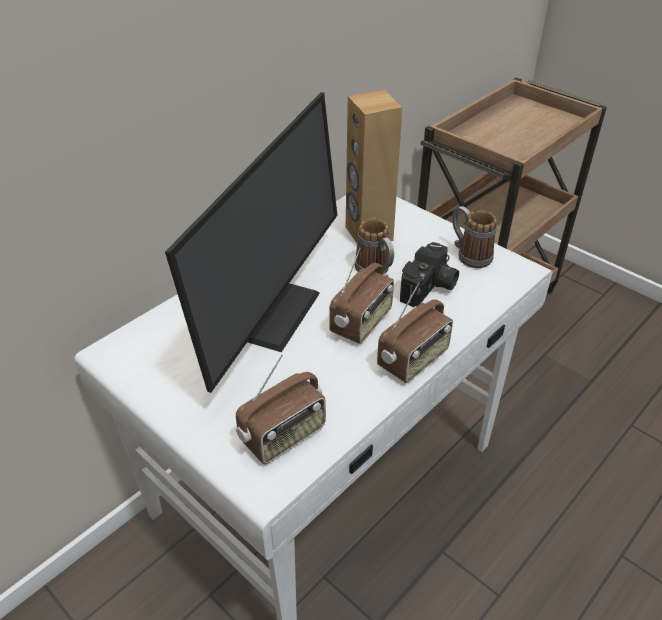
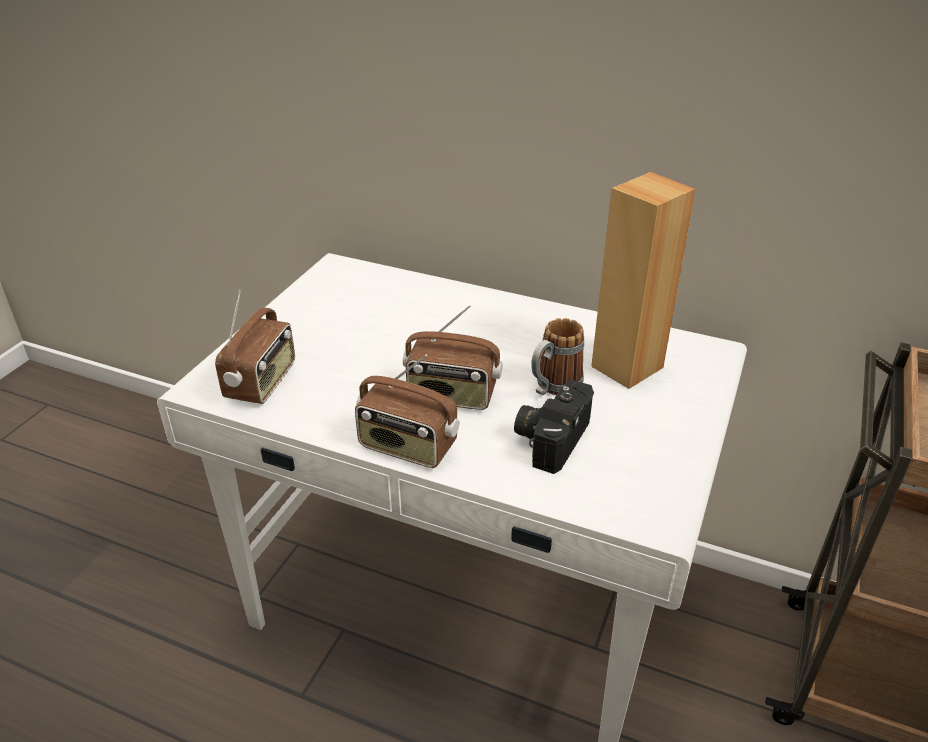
camera: 70 degrees right, 5 degrees down
monitor [165,92,337,393] -> none
radio [236,354,326,464] -> radio turned 105 degrees counterclockwise [215,289,295,404]
camera [400,242,459,307] -> camera turned 105 degrees clockwise [514,380,594,474]
mug [452,206,497,268] -> none

